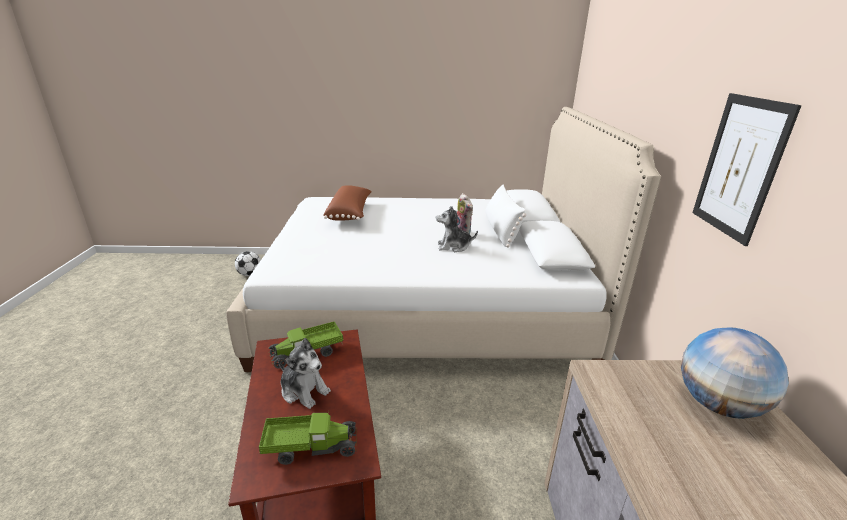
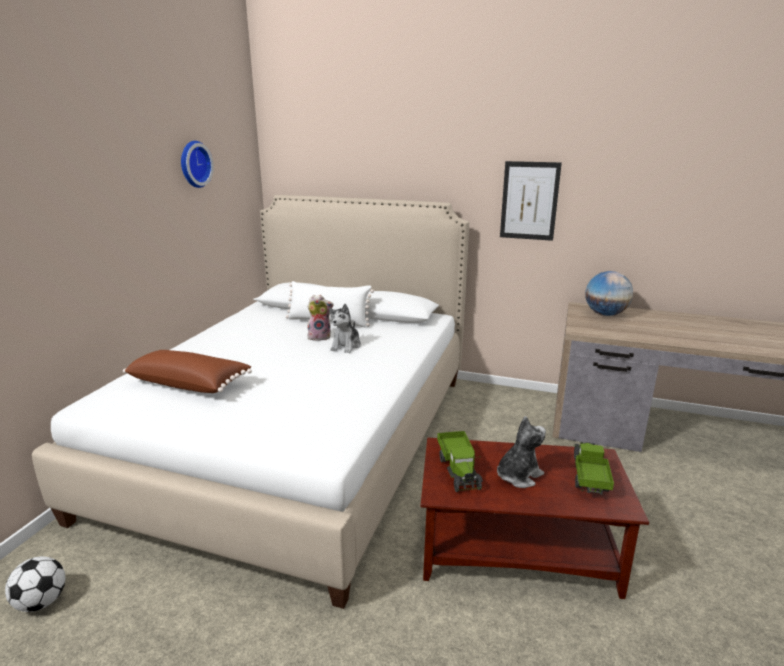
camera: 70 degrees left, 5 degrees down
none -> wall clock [181,141,214,188]

